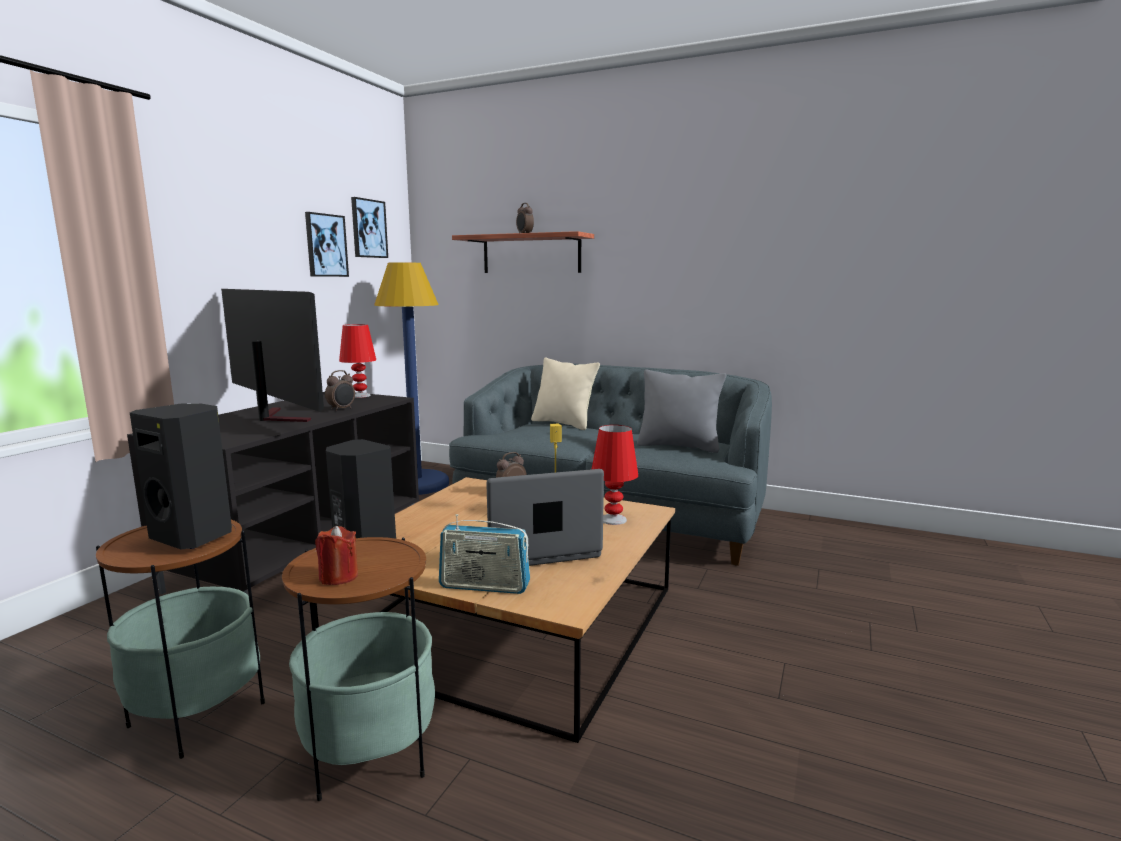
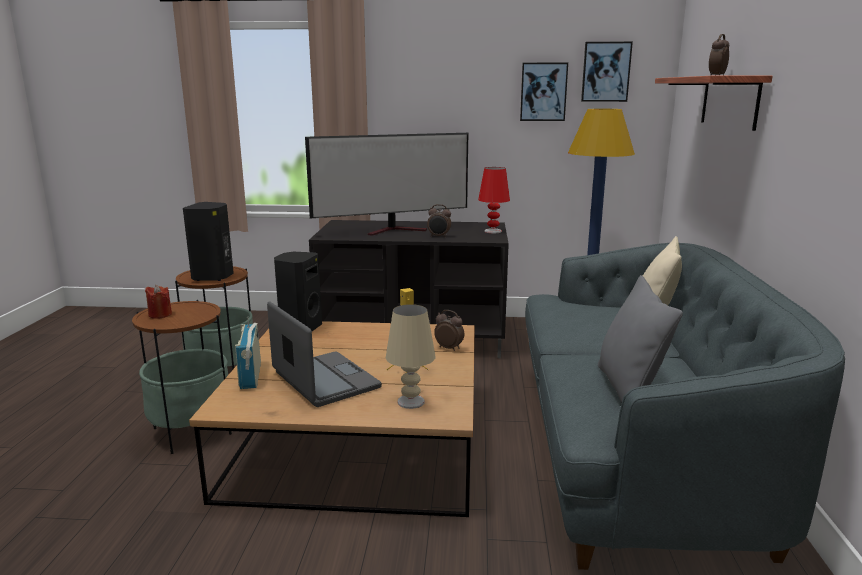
camera: 70 degrees right, 5 degrees up
television [221,289,324,422] -> television turned 45 degrees clockwise [305,133,468,236]
red table lamp [592,425,638,525] -> beige table lamp [386,304,435,409]

